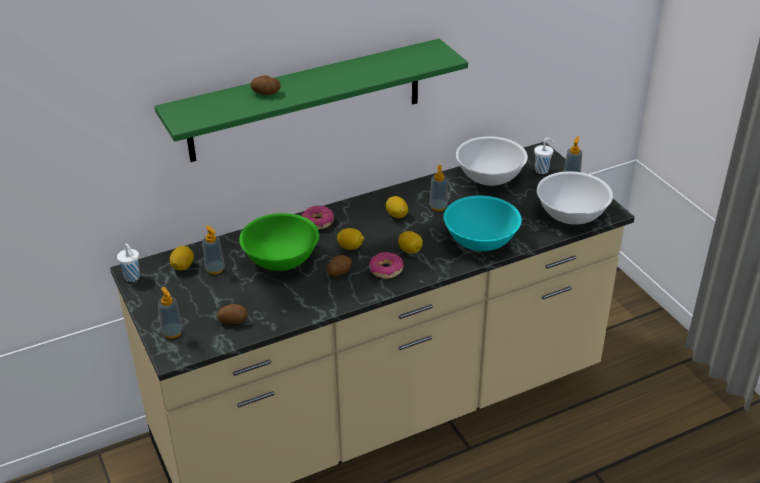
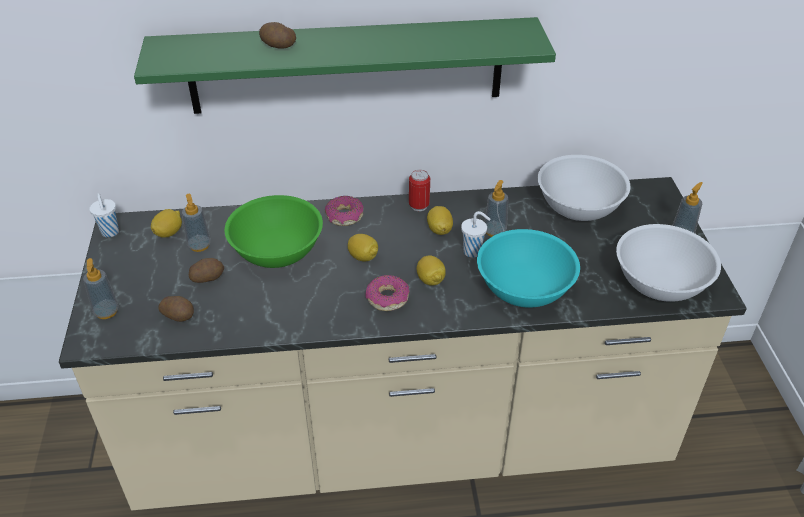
camera: 20 degrees right, 5 degrees up
potato [327,255,352,277] -> potato moved to [189,258,224,283]
white cup [534,138,555,174] -> white cup moved to [461,211,491,258]
none -> can [409,170,430,211]

